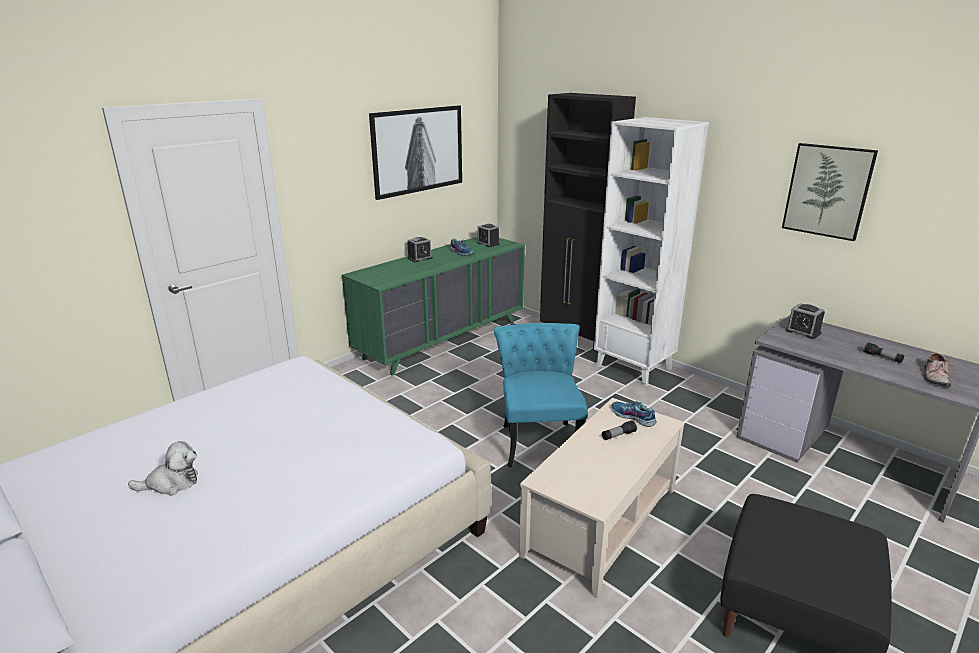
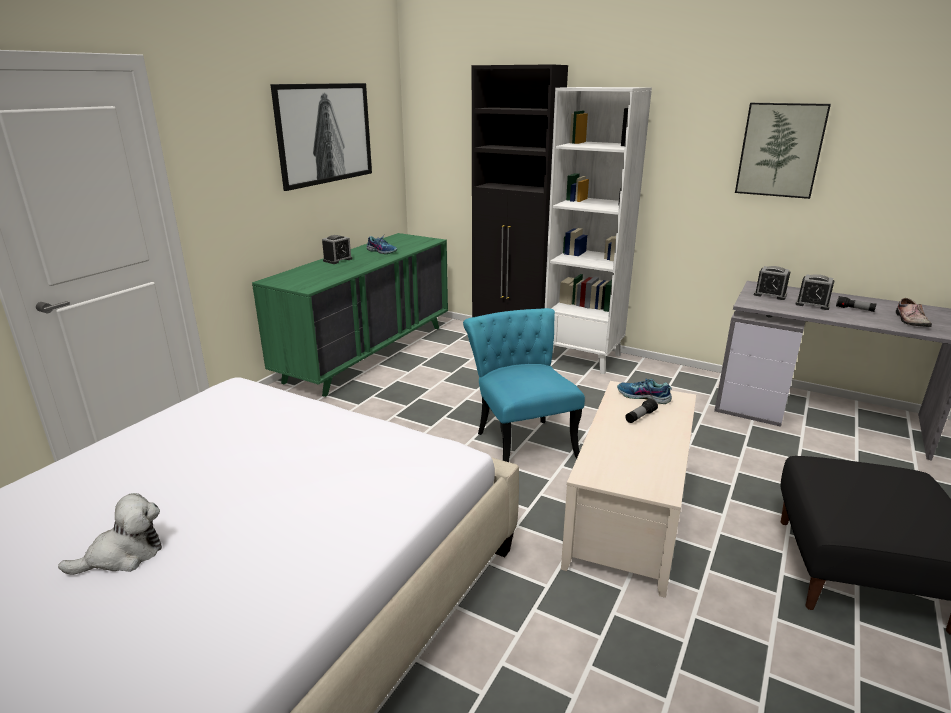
camera: 15 degrees left, 0 degrees up
alarm clock [477,224,500,247] -> alarm clock moved to [795,274,835,310]

